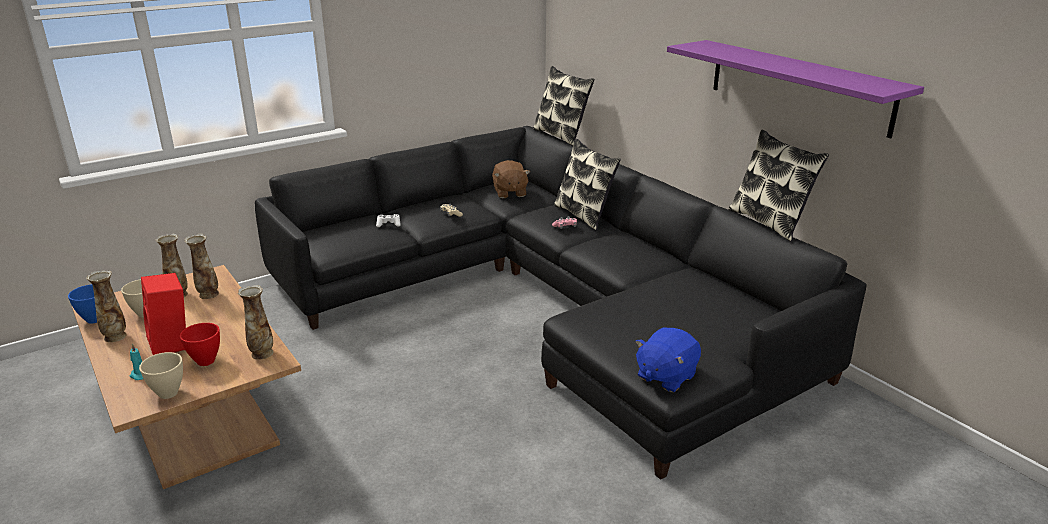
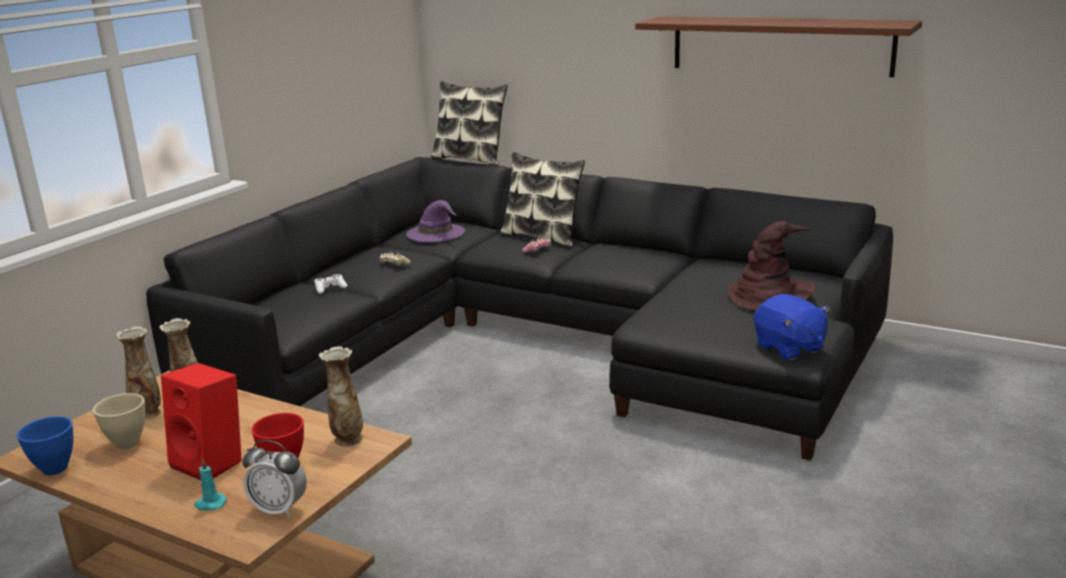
camera: 25 degrees left, 5 degrees down
vase [86,270,127,342] -> none
beige bowl [139,352,183,399] -> alarm clock [242,440,307,517]
brown plush toy [492,160,530,198] -> purple hat [406,200,465,242]
blue plush toy [635,328,701,392] -> blue plush toy turned 45 degrees counterclockwise [754,294,830,360]
purple shelf [667,40,924,139] -> brown shelf [635,16,922,77]
pillow [729,130,829,242] -> none
none -> brown hat [727,221,815,310]

